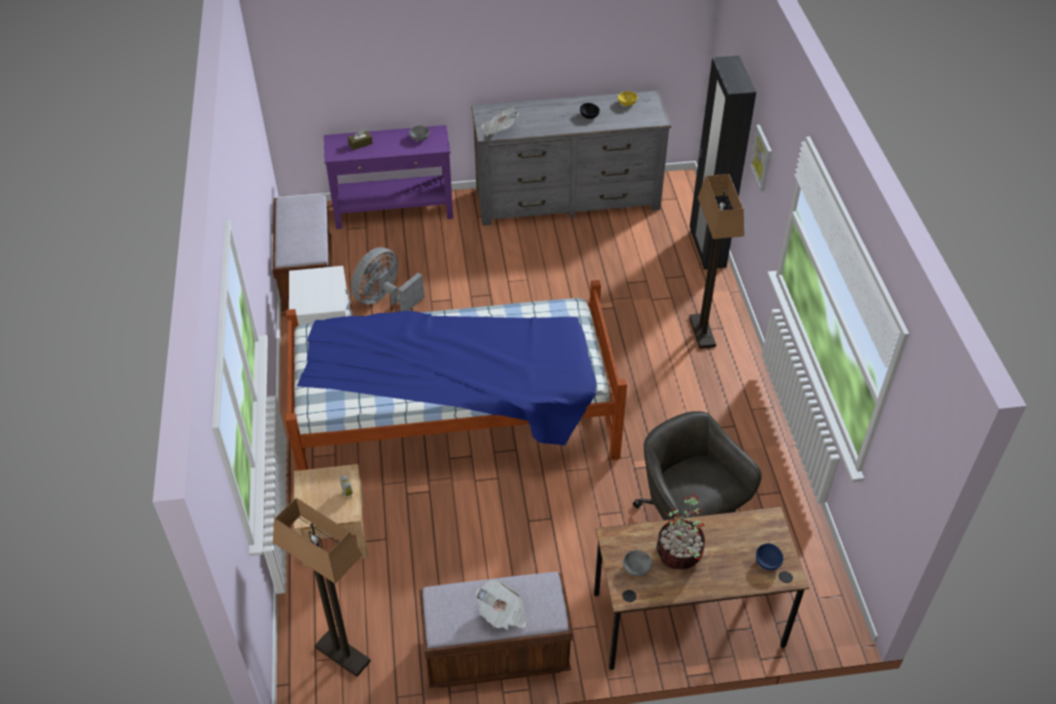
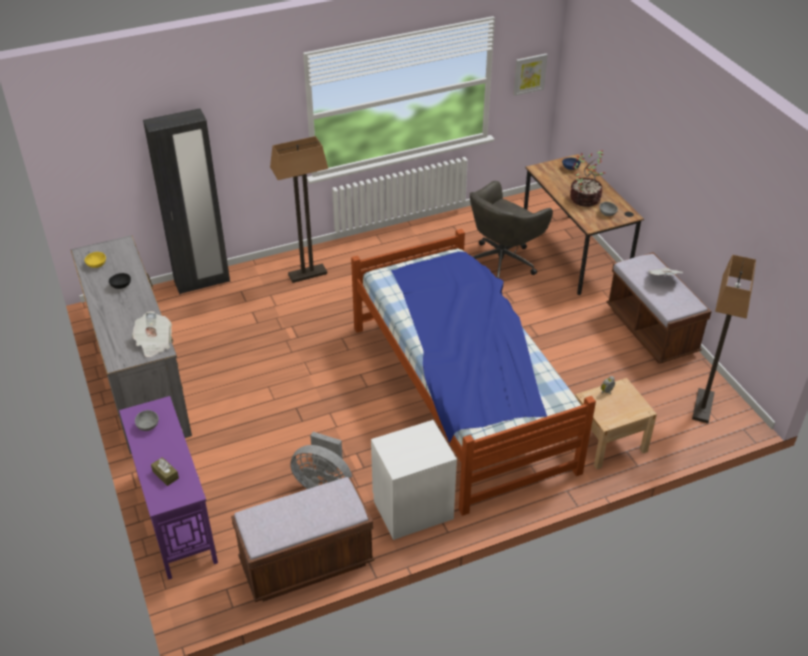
camera: 105 degrees left, 5 degrees down
picture [749,125,772,191] -> picture moved to [513,54,547,96]

